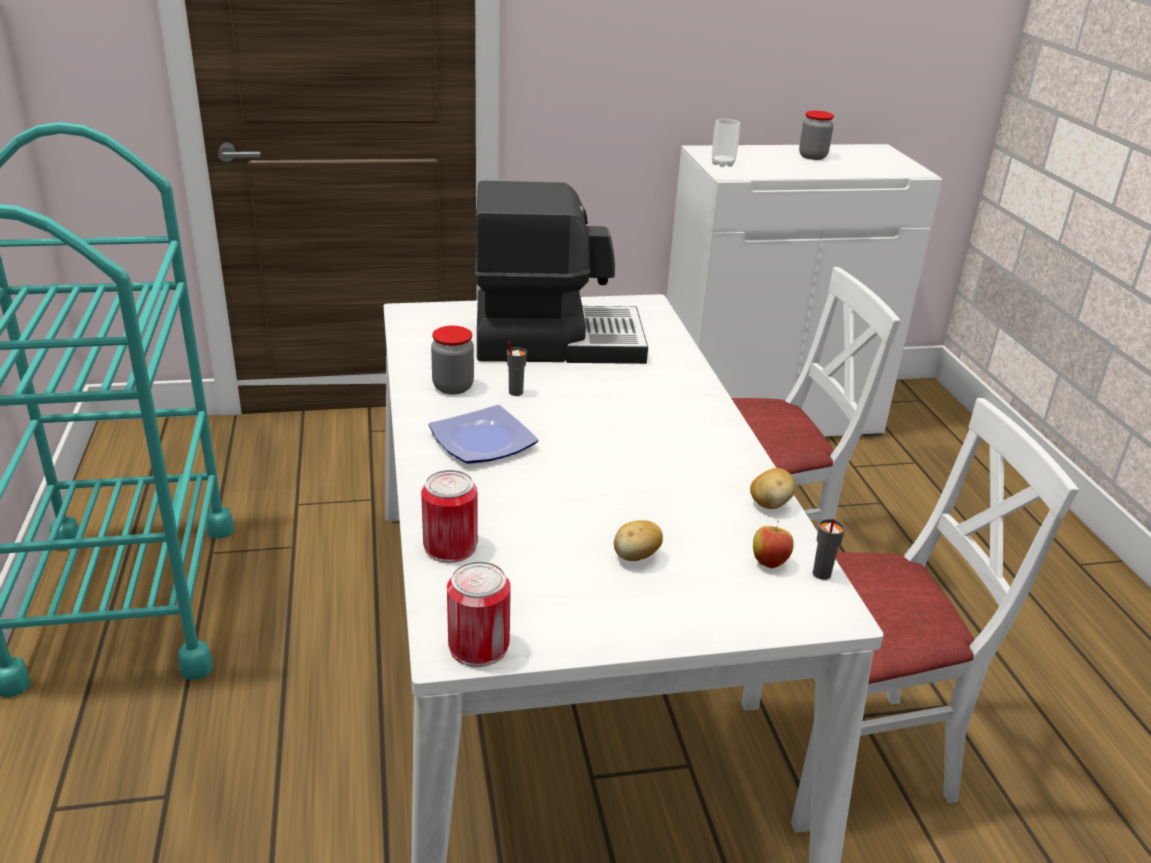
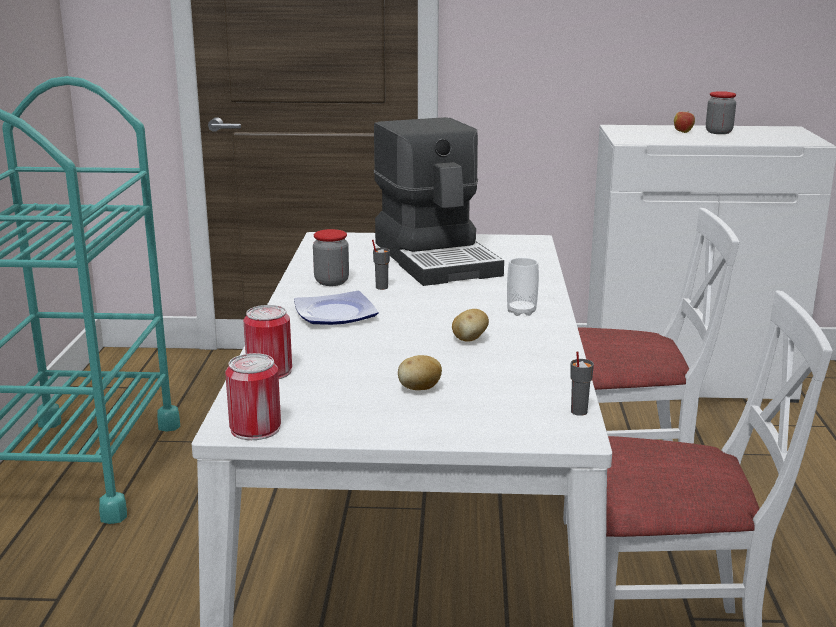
camera: 15 degrees right, 10 degrees down
coffee machine [475,180,648,364] -> coffee machine turned 60 degrees clockwise [373,117,504,286]
cup [712,119,740,167] -> cup moved to [507,258,539,316]
potato [750,468,796,509] -> potato moved to [452,309,489,342]
apple [753,521,794,568] -> apple moved to [674,112,695,133]

